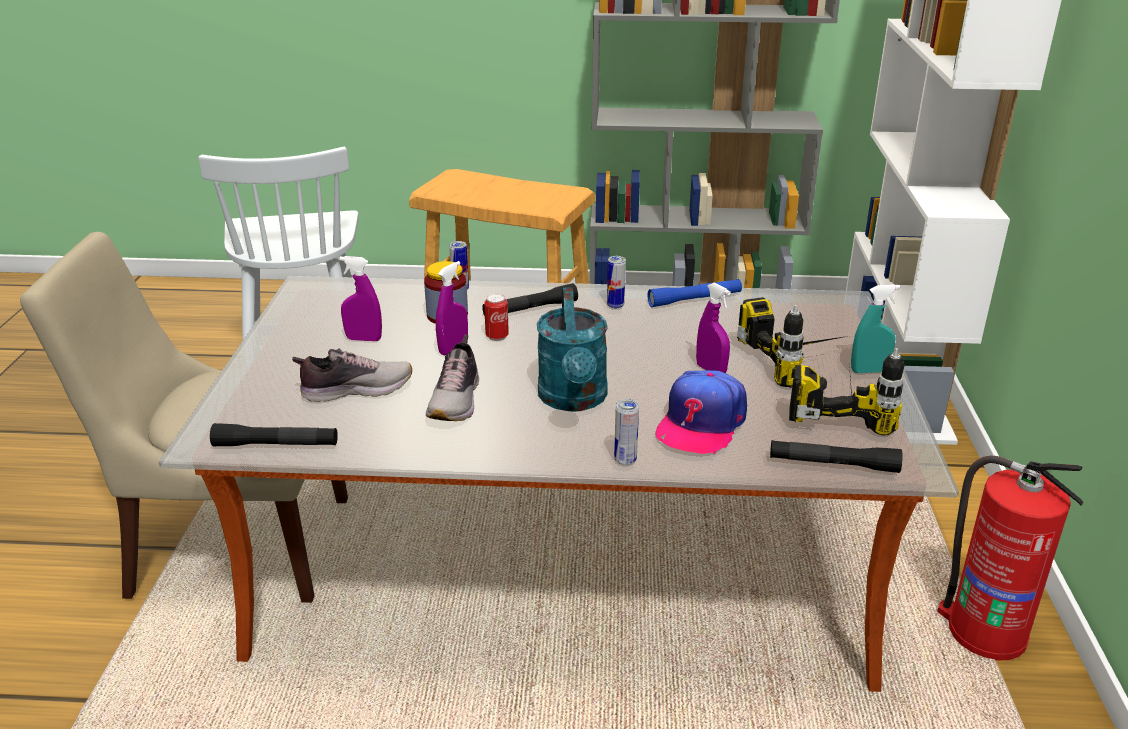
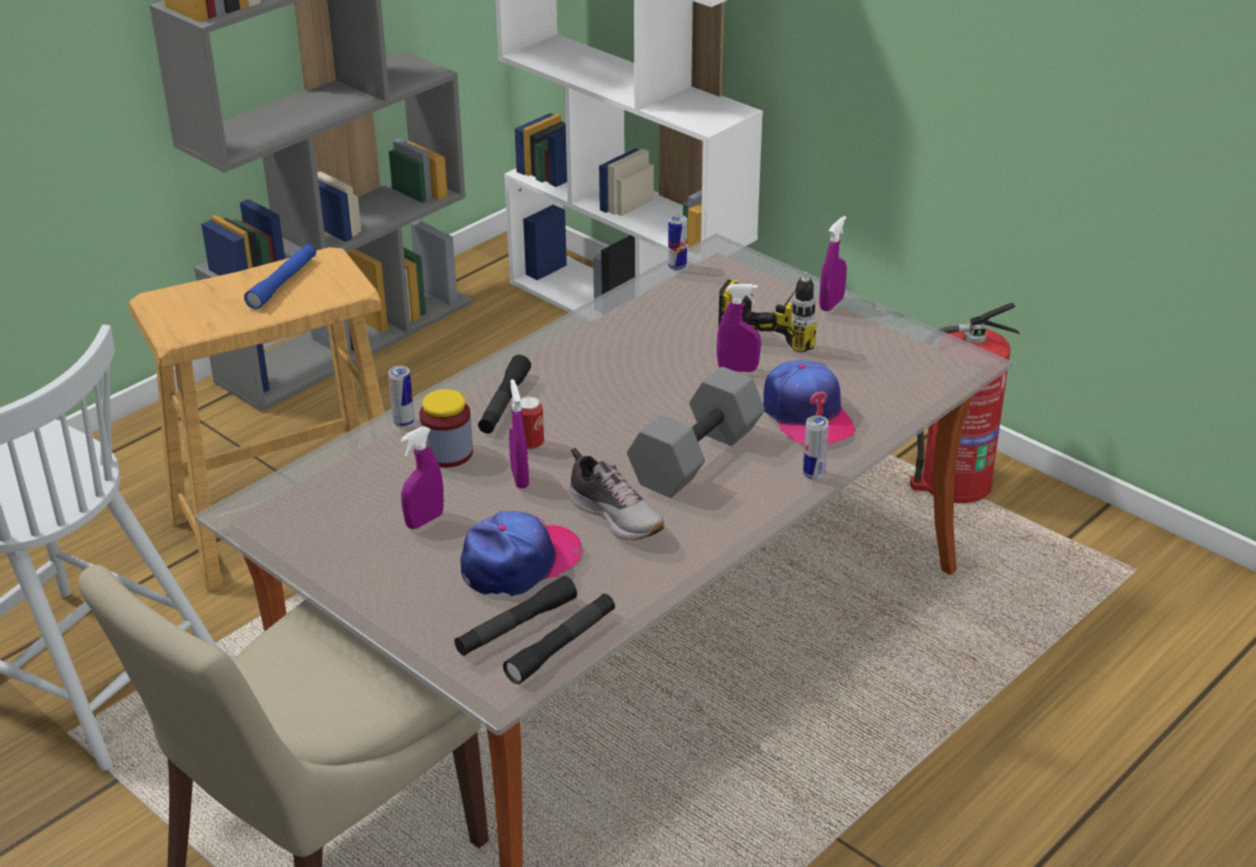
camera: 50 degrees left, 5 degrees up
shoe [292,349,412,402] -> cap [460,511,581,596]
turquoise watering can [537,287,608,411] -> grey dumbbell [627,367,765,498]
can [607,256,626,309] -> can moved to [668,215,687,271]
blue flashlight [648,279,742,307] -> blue flashlight moved to [244,244,316,310]
black flashlight [770,440,903,473] -> black flashlight moved to [454,576,577,656]
power drill [789,348,905,436] -> none
turquoise spray bottle [851,284,900,373] -> purple spray bottle [819,216,847,311]

